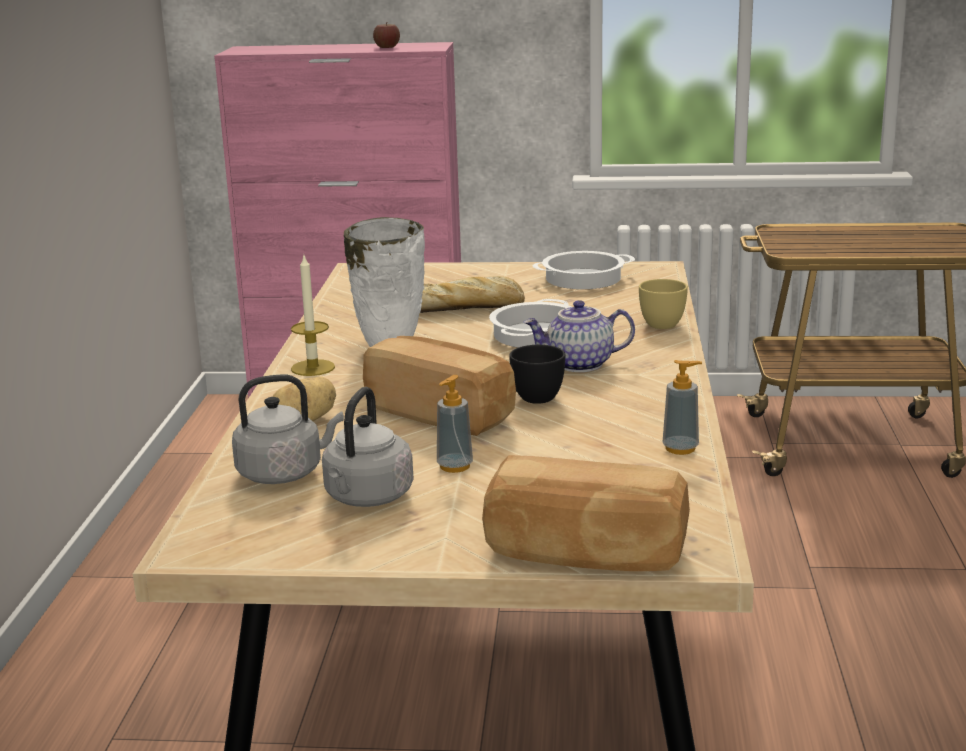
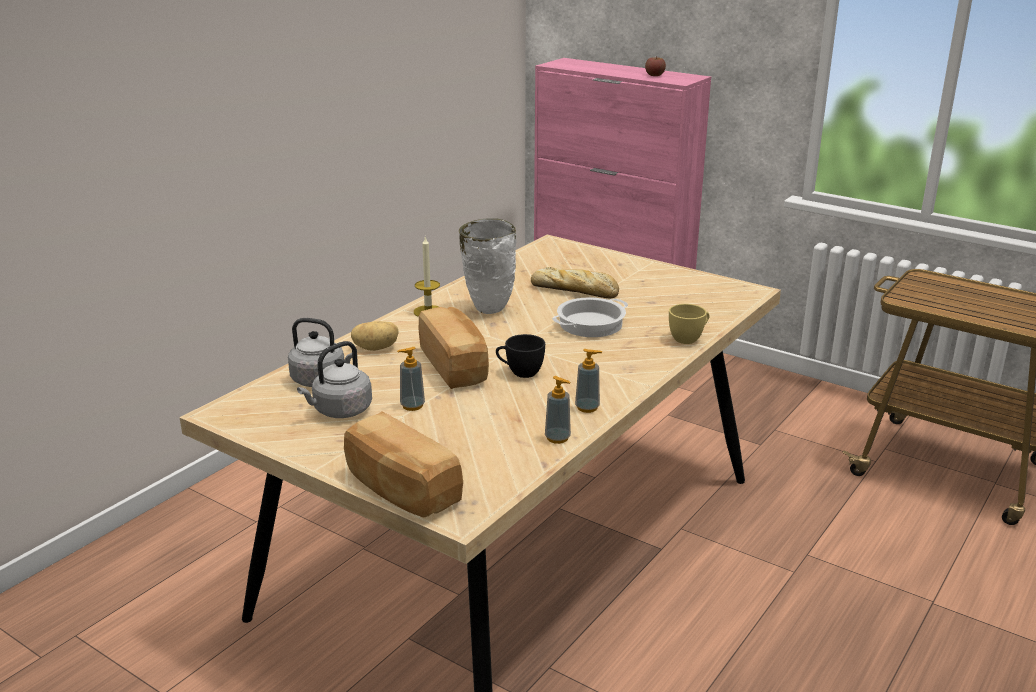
camera: 30 degrees right, 5 degrees up
teapot [523,300,635,372] -> none
cooking pot [532,251,635,289] -> none
none -> soap dispenser [575,349,602,413]

